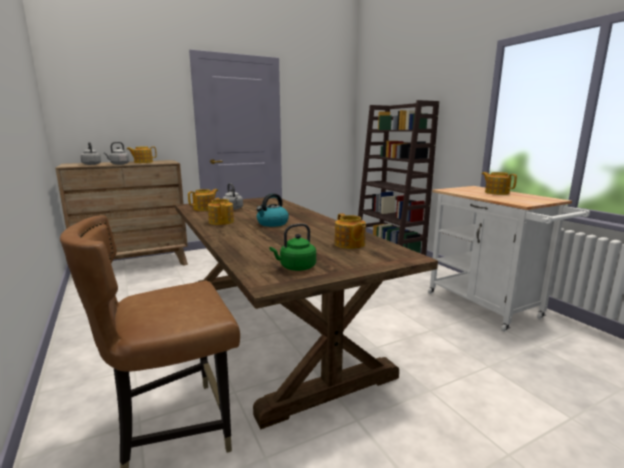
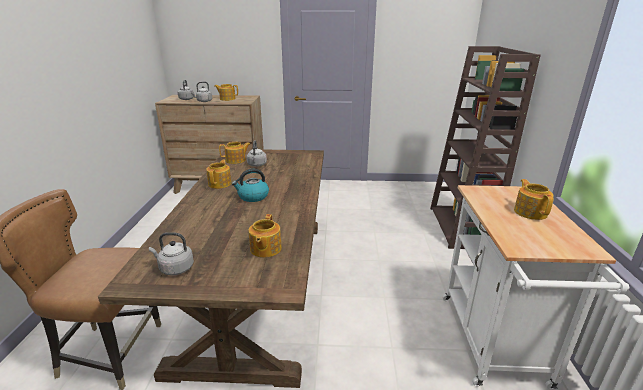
camera: 30 degrees right, 10 degrees up
green kettle [269,223,316,271] -> grey kettle [149,232,194,276]

